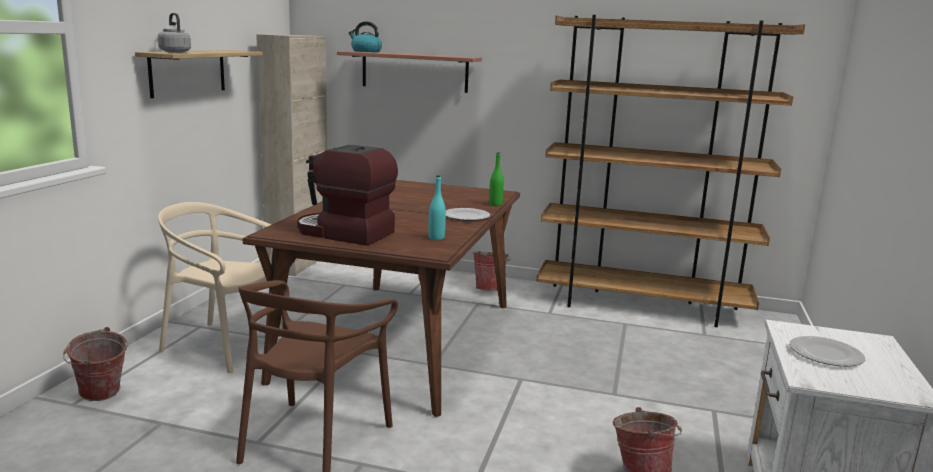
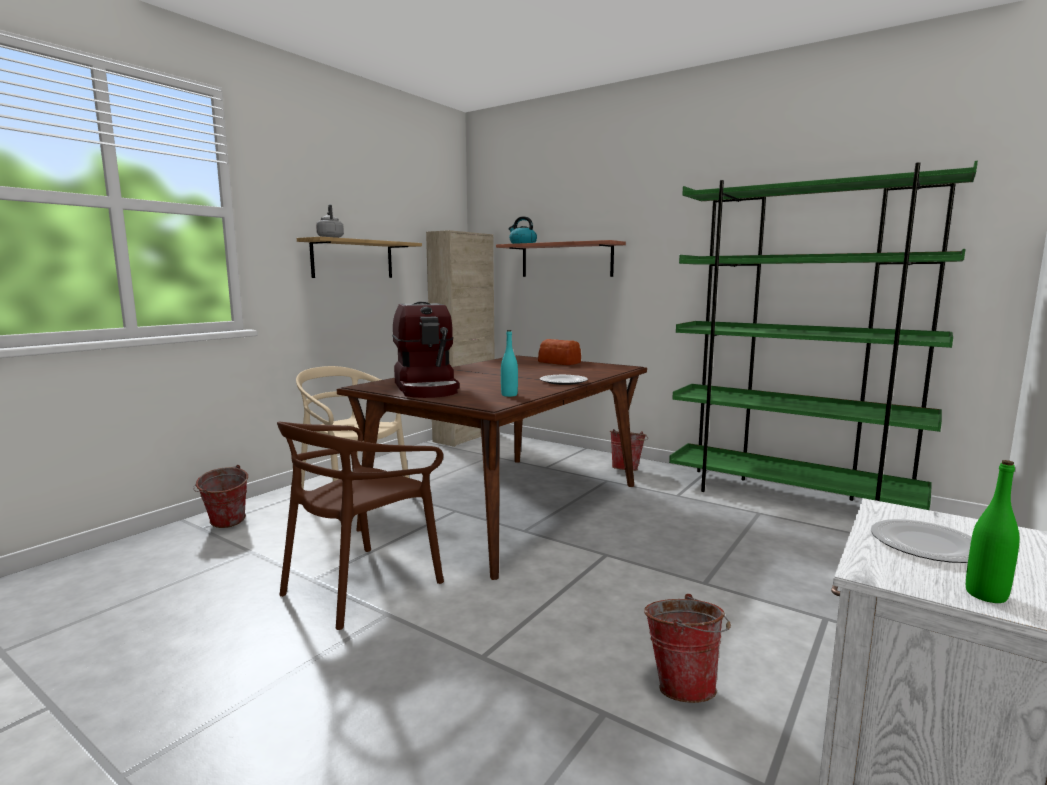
camera: 20 degrees right, 5 degrees down
coffee machine [297,145,398,246] -> coffee machine turned 150 degrees counterclockwise [393,302,460,398]
green bottle [489,152,504,206] -> green bottle moved to [966,460,1020,603]
brown bookcase [536,15,805,327] -> green bookcase [669,161,978,510]
none -> bread [538,339,581,365]

